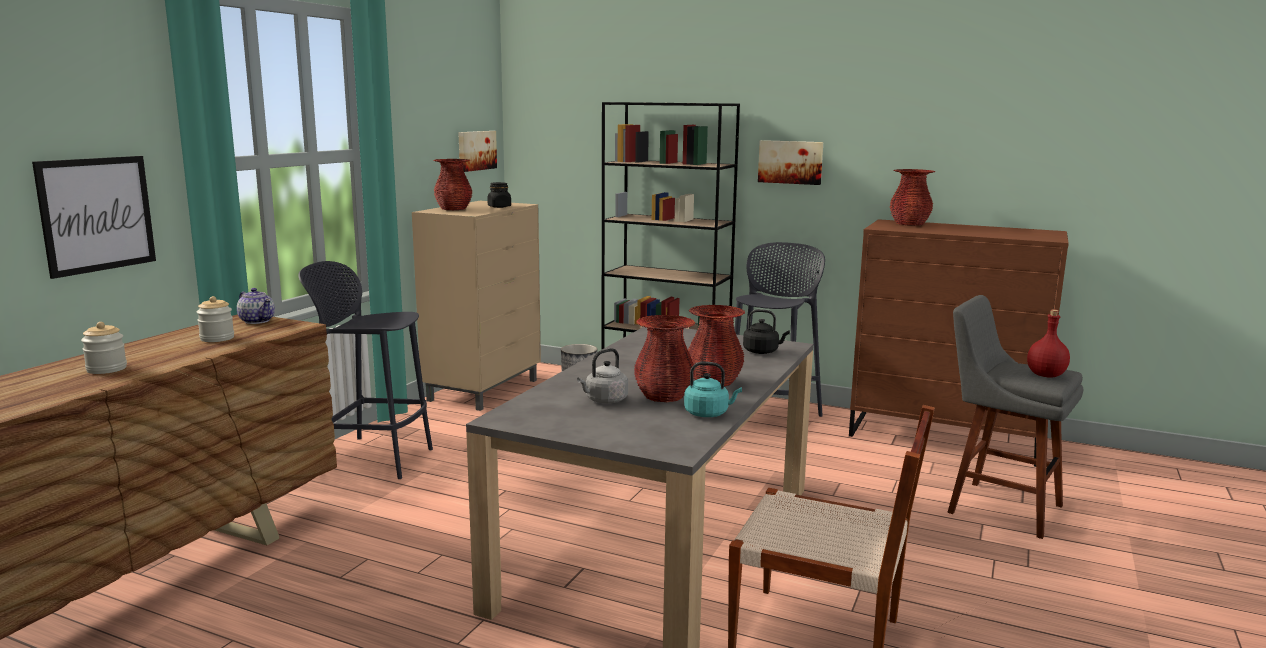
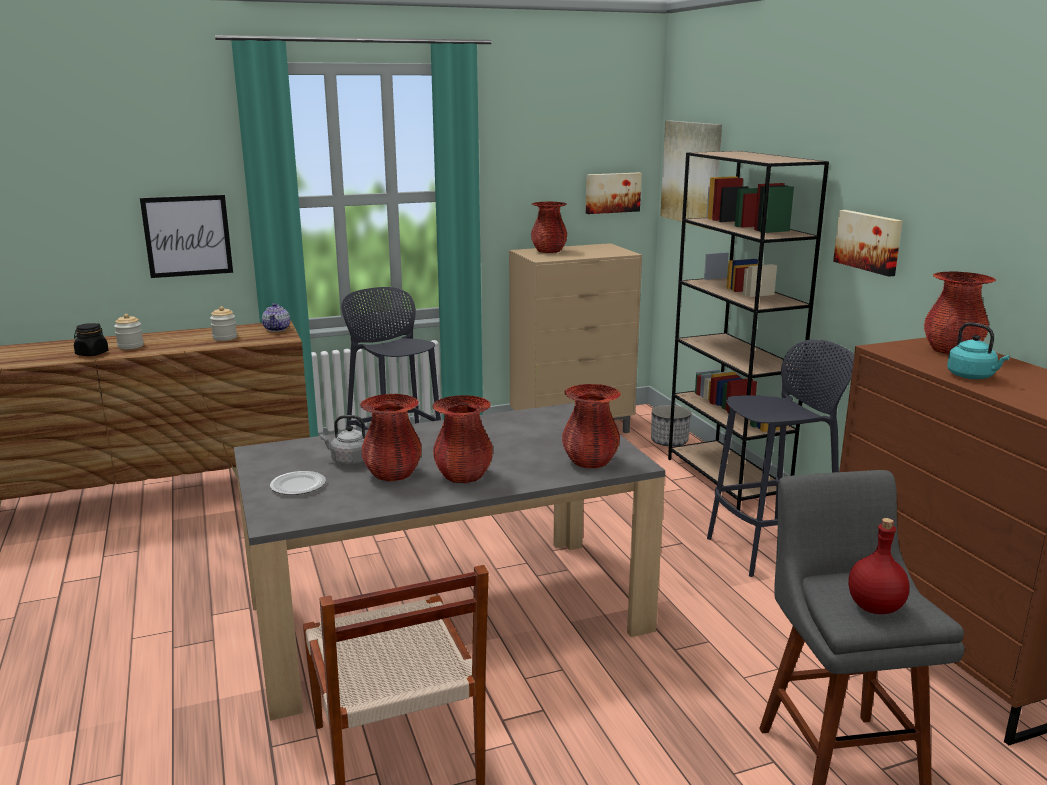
camera: 45 degrees right, 5 degrees up
black jar [488,182,511,208] -> black jar moved to [74,323,109,356]
turquoise kettle [684,362,742,417] -> turquoise kettle moved to [947,322,1010,379]
black kettle [743,309,790,354] -> red vase [562,384,621,468]
none -> plate [270,471,326,495]
none -> picture [660,121,722,230]

